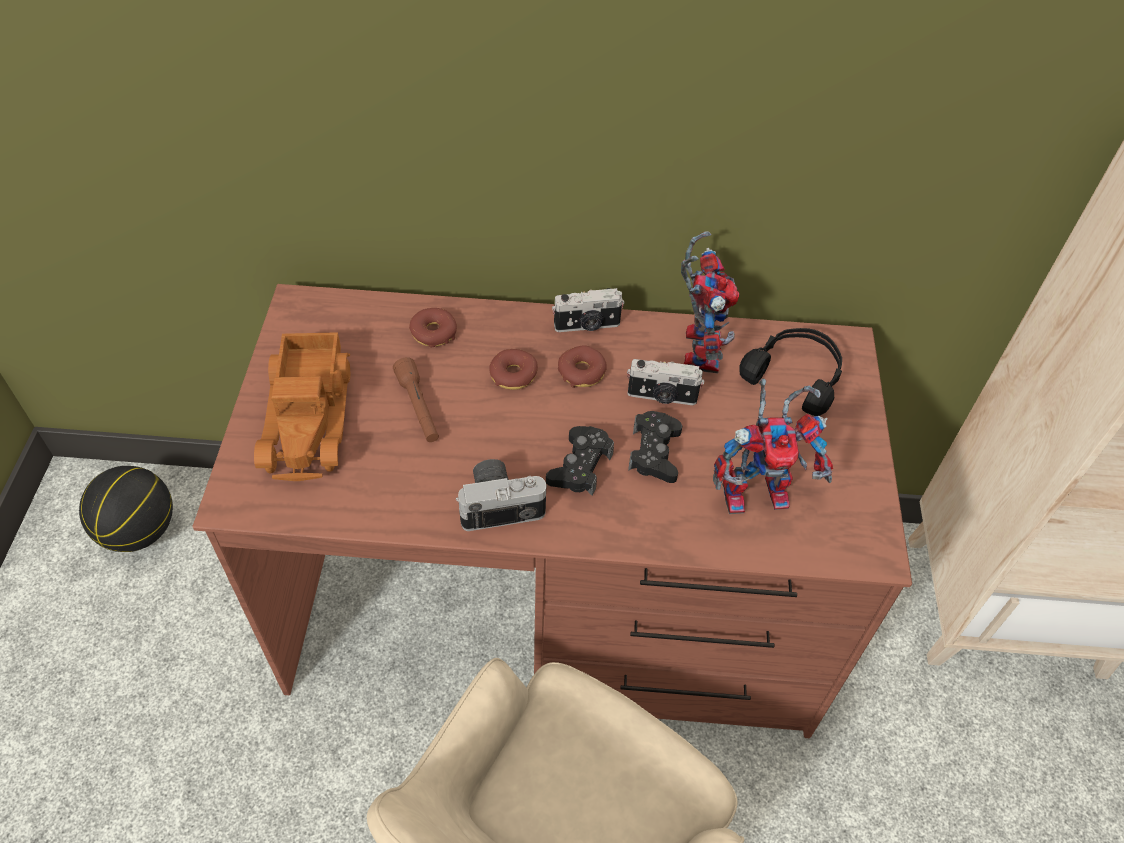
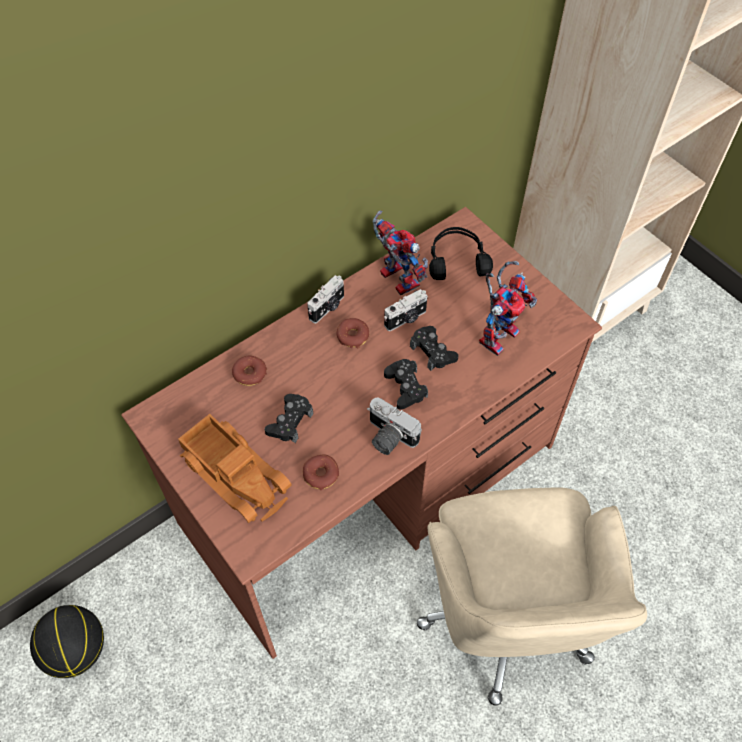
camera: 40 degrees left, 5 degrees up
brown flashlight [393,357,439,442] -> black game controller [265,394,313,443]
camera [456,459,547,531] -> camera turned 90 degrees counterclockwise [367,398,422,455]
donut [489,349,538,390] -> donut moved to [303,454,339,490]

